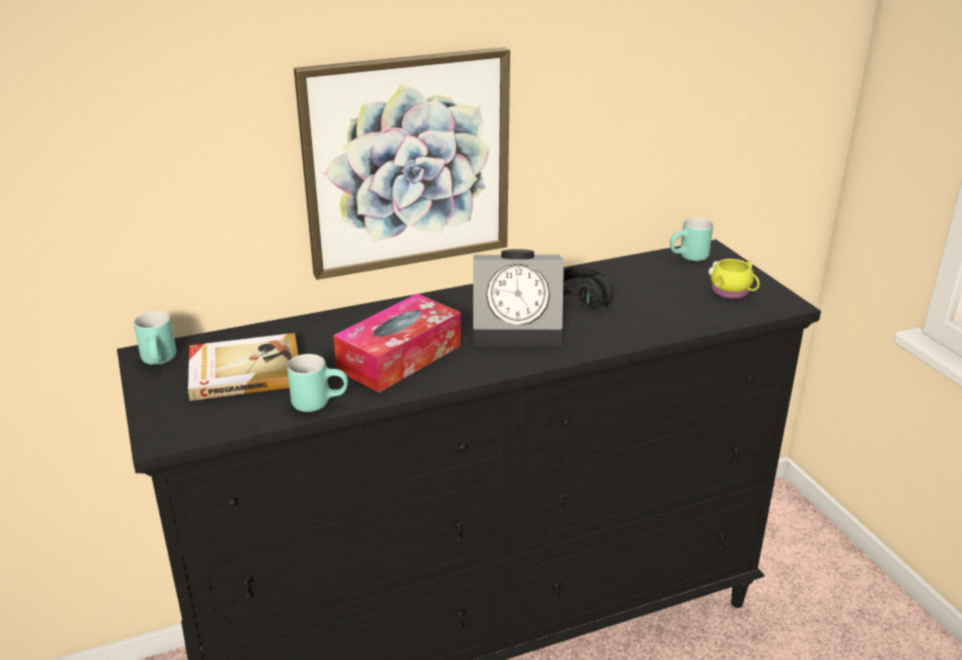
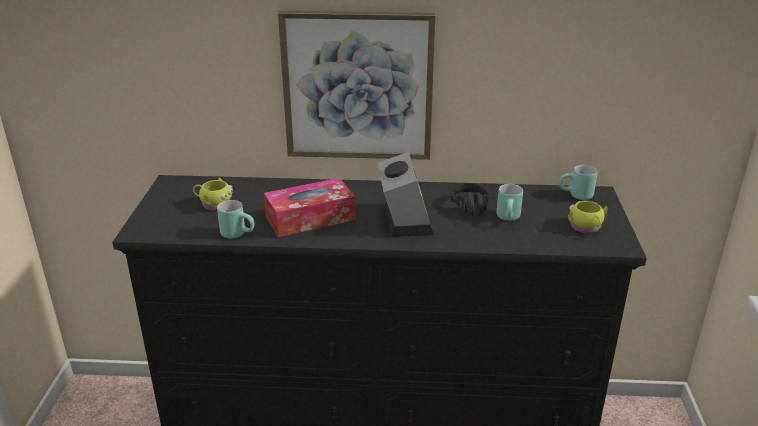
camera: 25 degrees right, 0 degrees up
turquoise mug [134,311,176,365] -> turquoise mug moved to [497,184,523,221]
book [188,333,298,401] -> yellow mug [193,178,233,211]
alarm clock [473,249,564,347] -> alarm clock turned 120 degrees counterclockwise [378,152,433,237]

